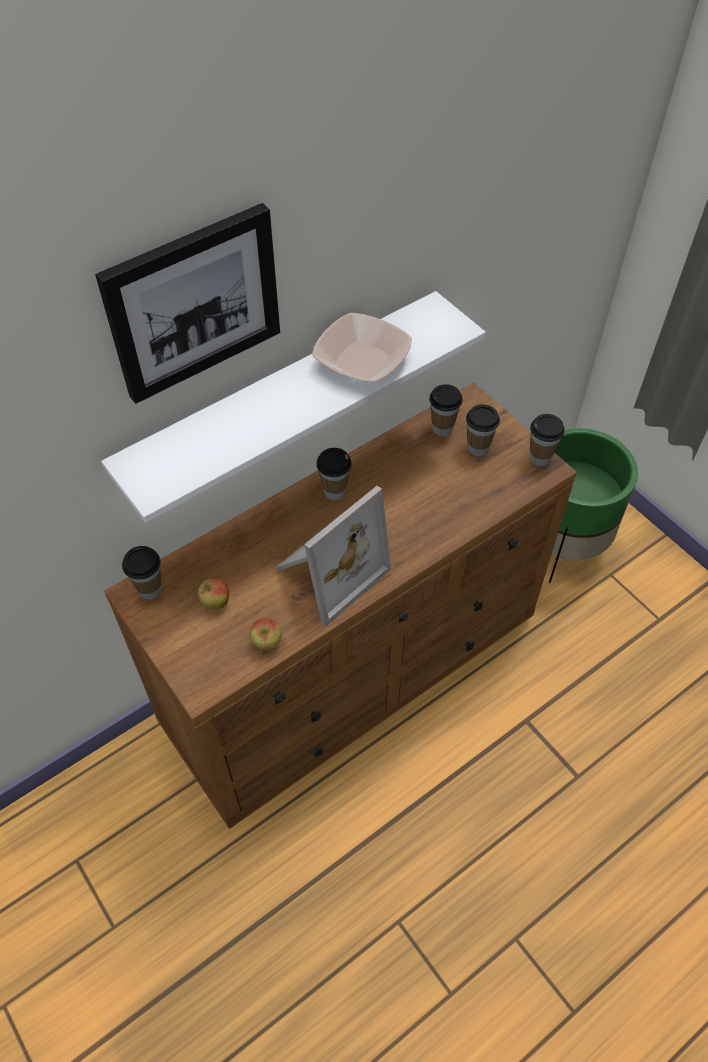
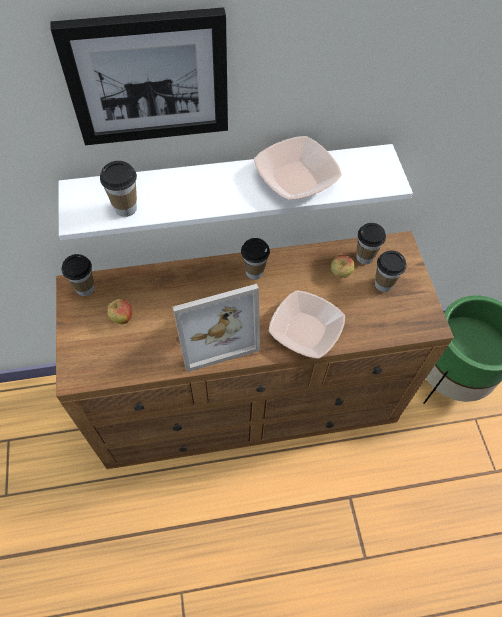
camera: 25 degrees right, 5 degrees up
apple [250,618,282,650] -> apple moved to [331,255,354,278]
cup [530,414,565,466] -> cup moved to [100,161,137,217]
none -> bowl [269,291,345,358]

